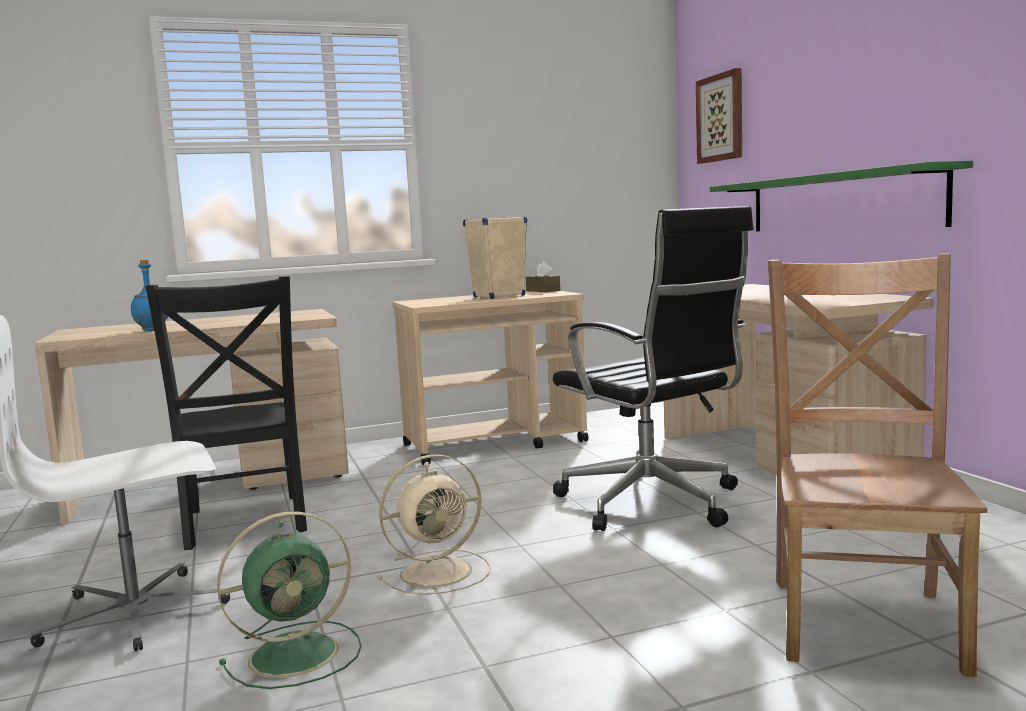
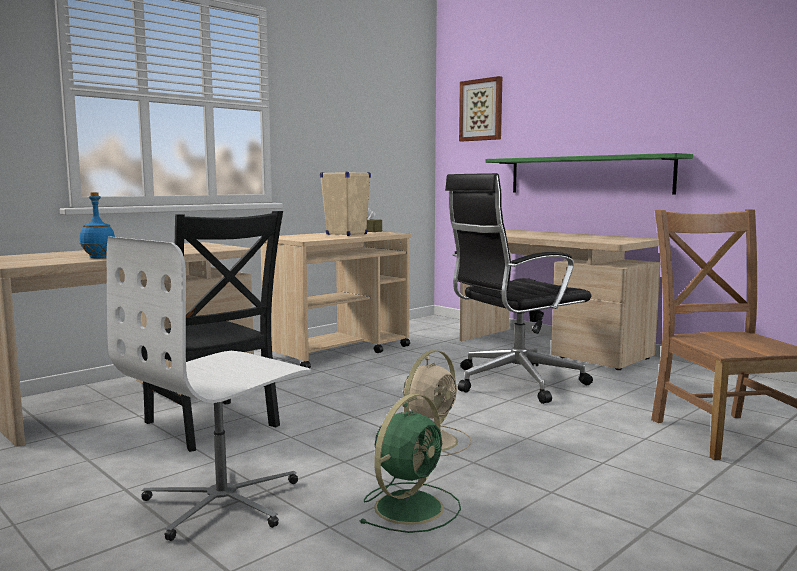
camera: 25 degrees left, 0 degrees up
black office chair [553,206,754,531] -> black office chair turned 120 degrees clockwise [445,173,593,404]

